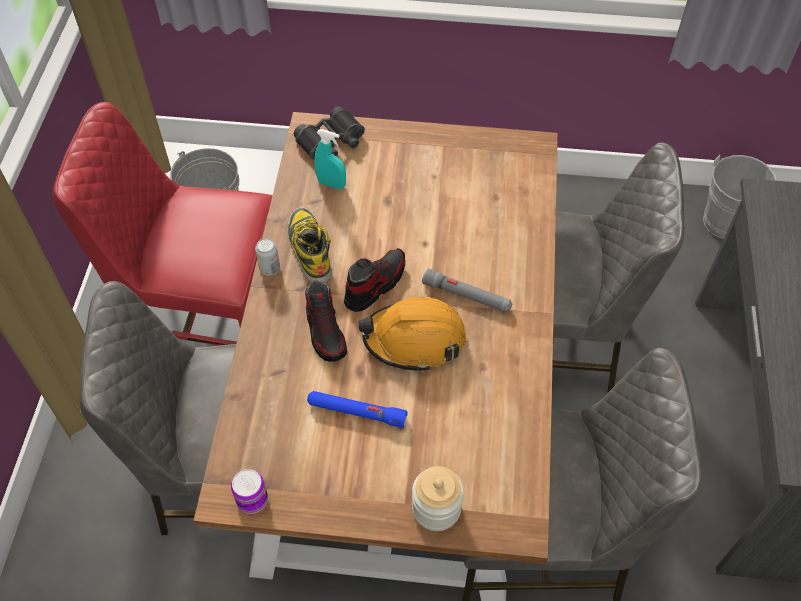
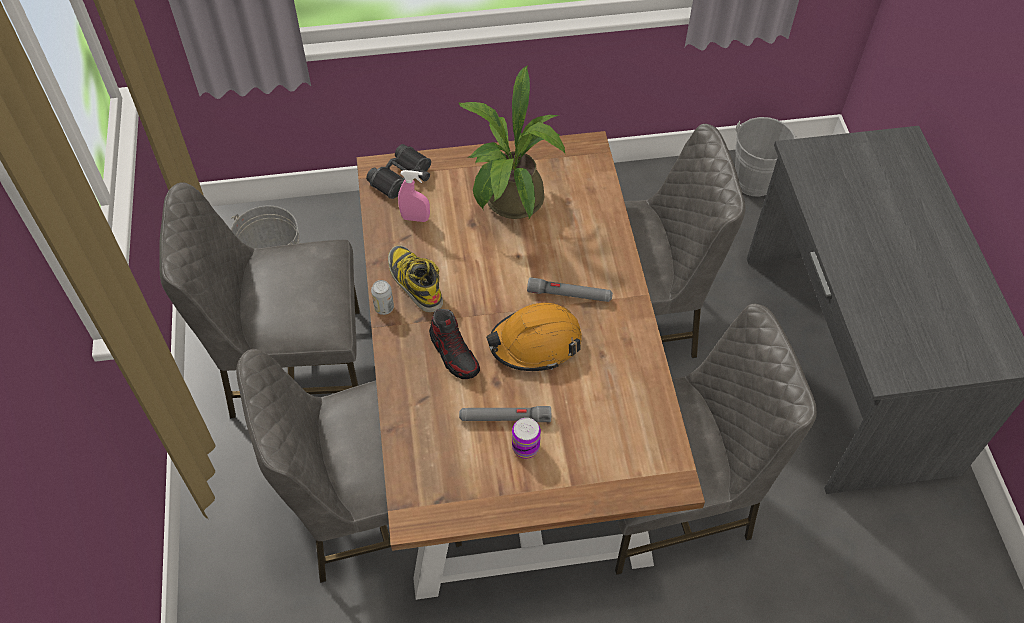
camera: 15 degrees left, 0 degrees up
red chair [53,102,273,346] -> grey chair [159,182,360,419]
can [231,469,268,515] -> can moved to [512,418,541,459]
blue flashlight [307,391,408,428] -> grey flashlight [459,406,551,422]
turquoise spray bottle [315,129,346,189] -> pink spray bottle [398,170,430,222]
shoe [344,248,405,312] -> none
jar [412,466,464,531] -> none
none -> potted plant [459,65,566,219]

